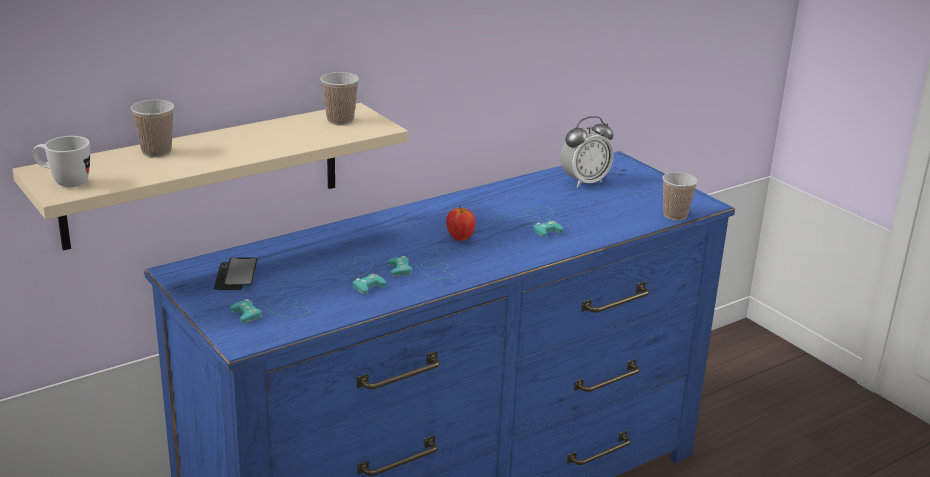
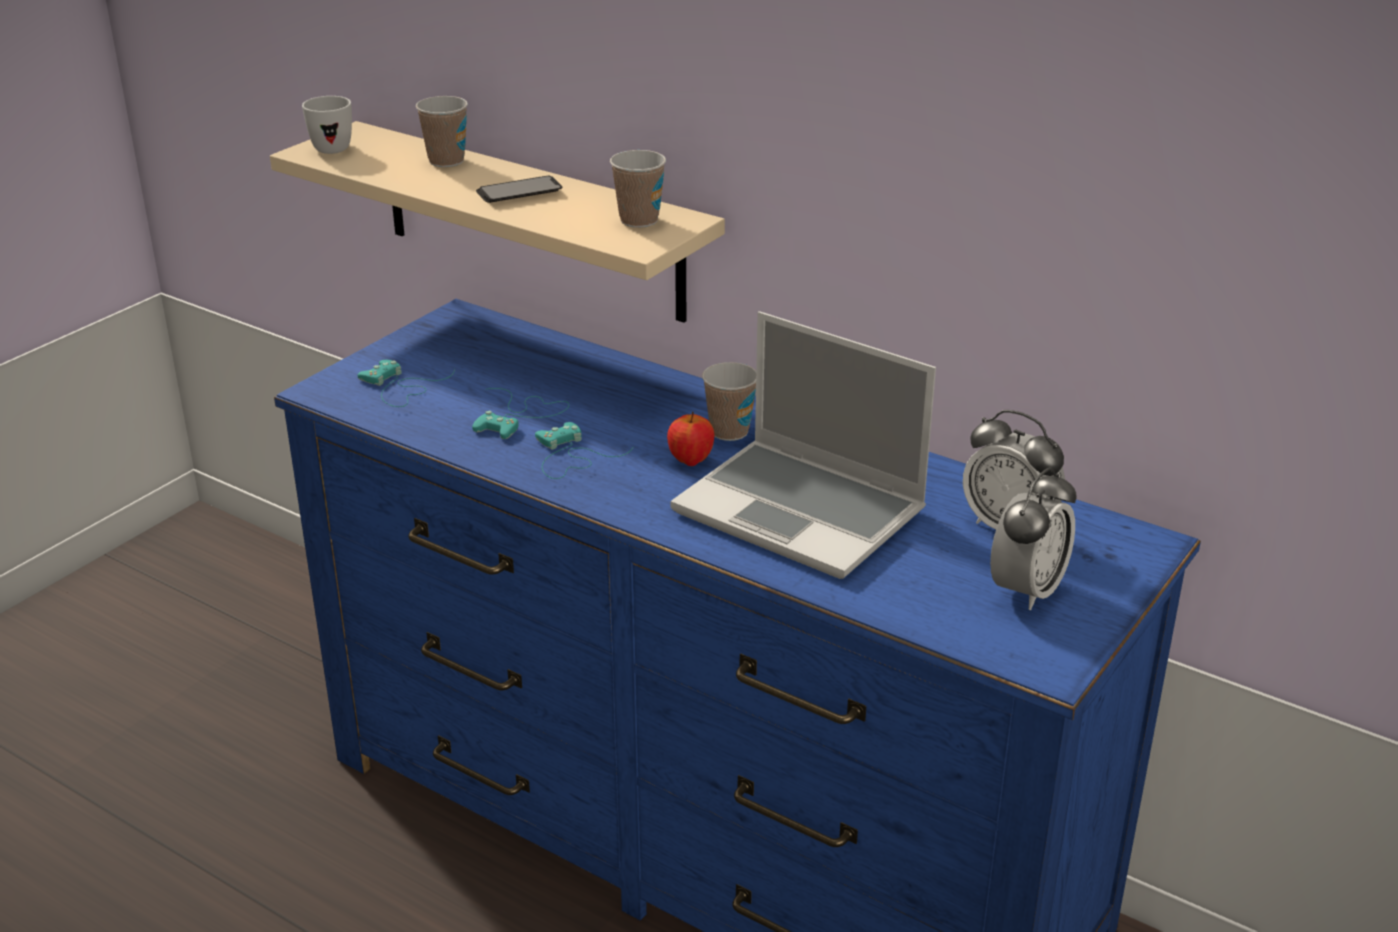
camera: 70 degrees right, 5 degrees up
phone [214,257,257,290] -> phone moved to [476,176,563,203]
turquoise game controller [499,206,564,237] -> laptop [670,311,936,579]
cup [662,172,698,221] -> cup moved to [702,362,756,441]
none -> alarm clock [990,467,1076,610]

